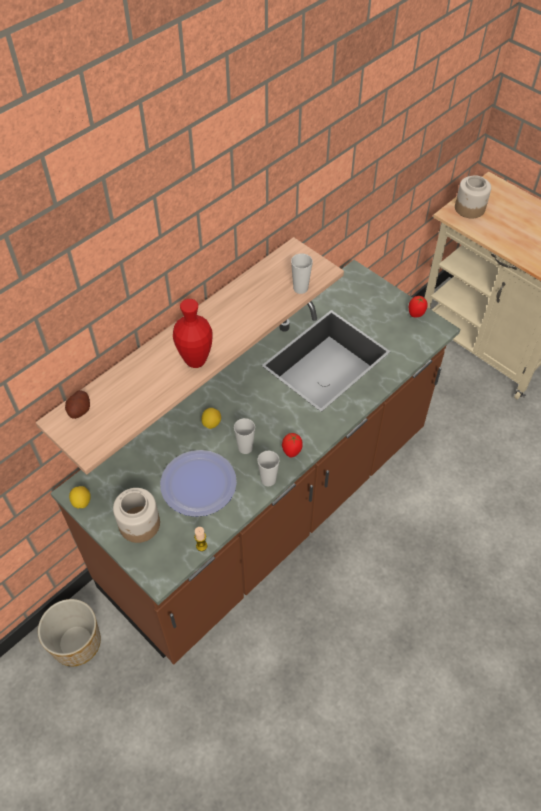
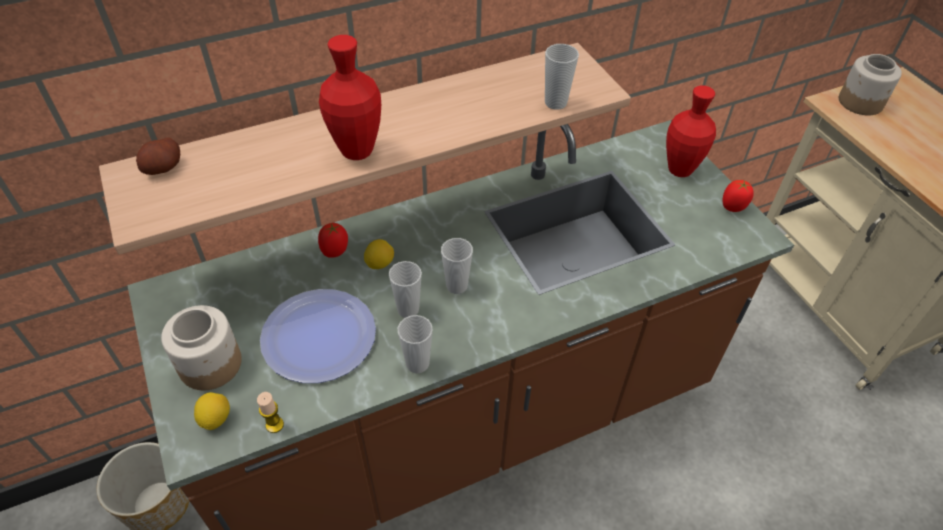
camera: 20 degrees right, 5 degrees down
lemon [69,486,91,508] -> lemon moved to [194,392,230,430]
tomato [282,433,303,458] -> tomato moved to [318,223,348,258]
none -> cup [441,238,473,294]
none -> red vase [666,85,716,177]

